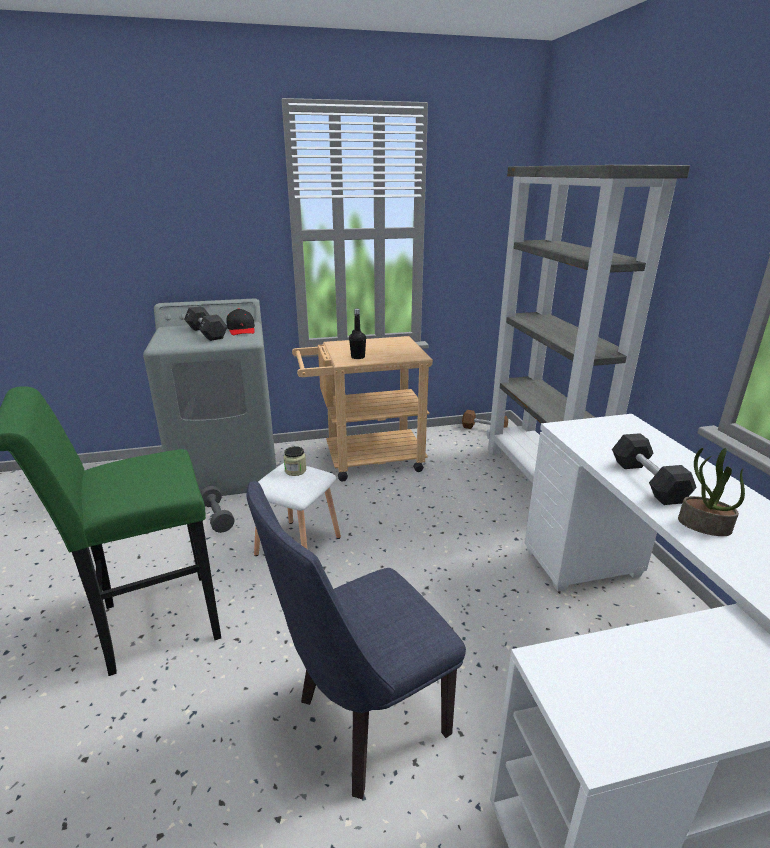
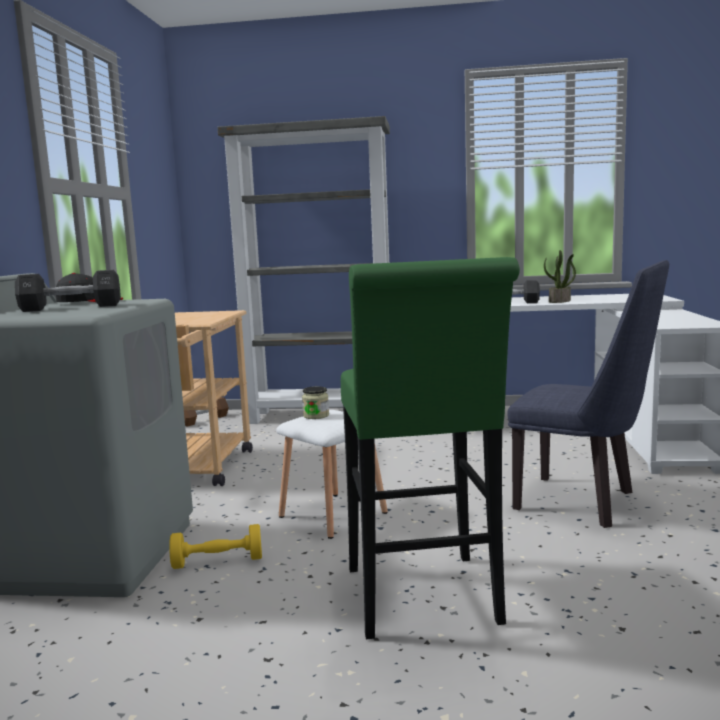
camera: 70 degrees left, 15 degrees down
grey dumbbell [200,486,235,533] -> yellow dumbbell [169,524,262,569]
blue chair [246,481,466,799] -> blue chair turned 45 degrees counterclockwise [508,260,669,528]
black bottle [349,309,366,359] -> none

